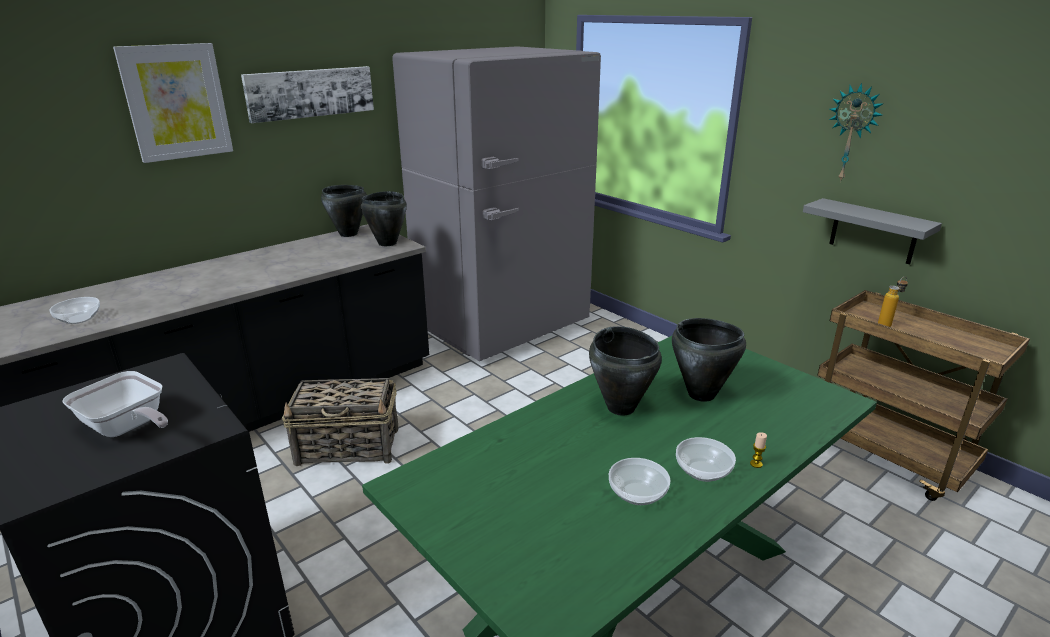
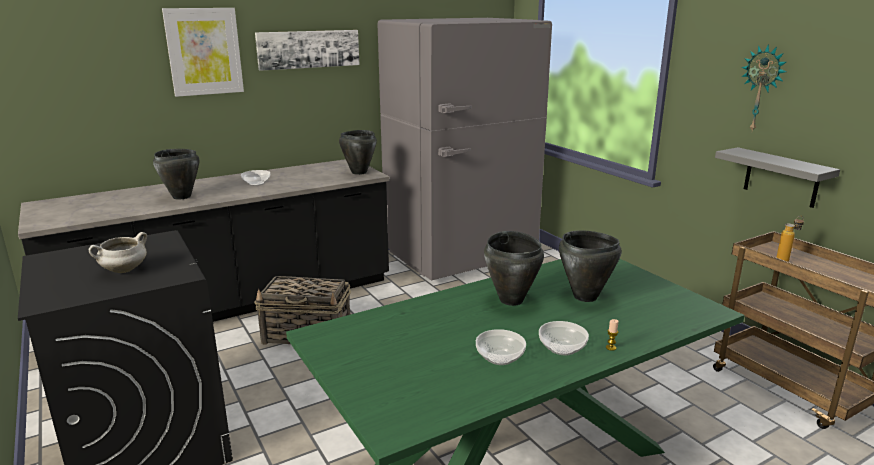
camera: 10 degrees right, 5 degrees down
bowl [49,297,100,324] -> bowl moved to [241,170,270,186]
frying pan [62,371,168,437] -> white cooking pot [89,232,147,273]
black cooking pot [321,185,367,237] -> black cooking pot moved to [153,149,199,199]

